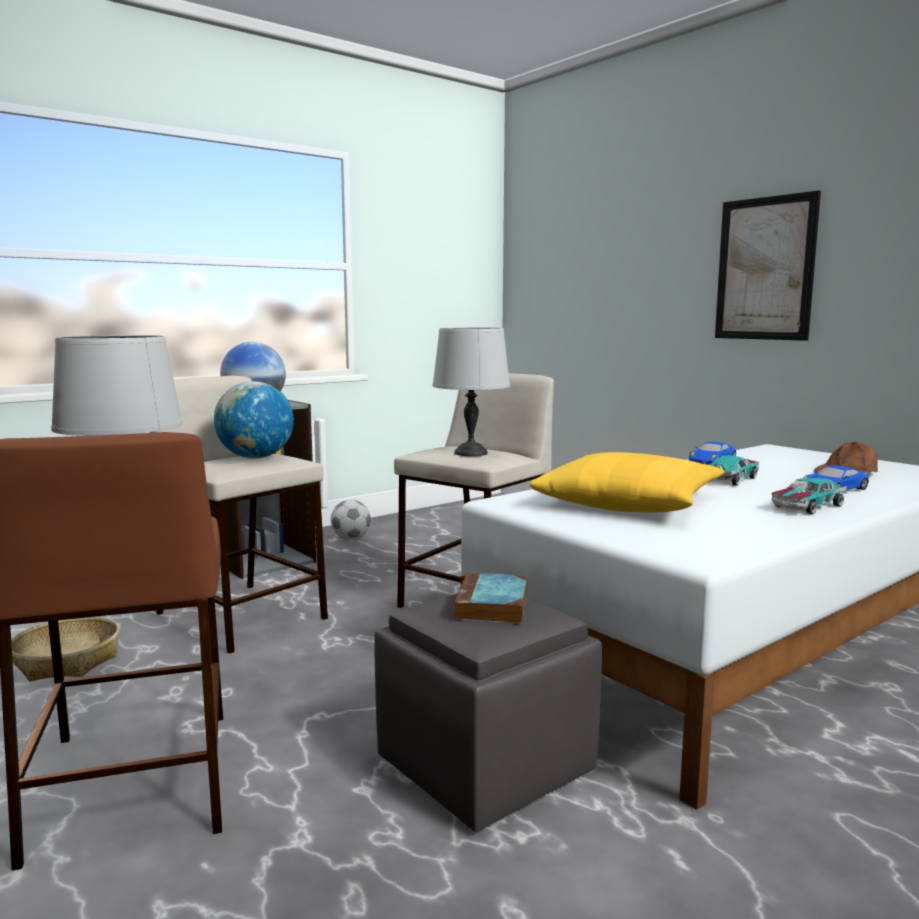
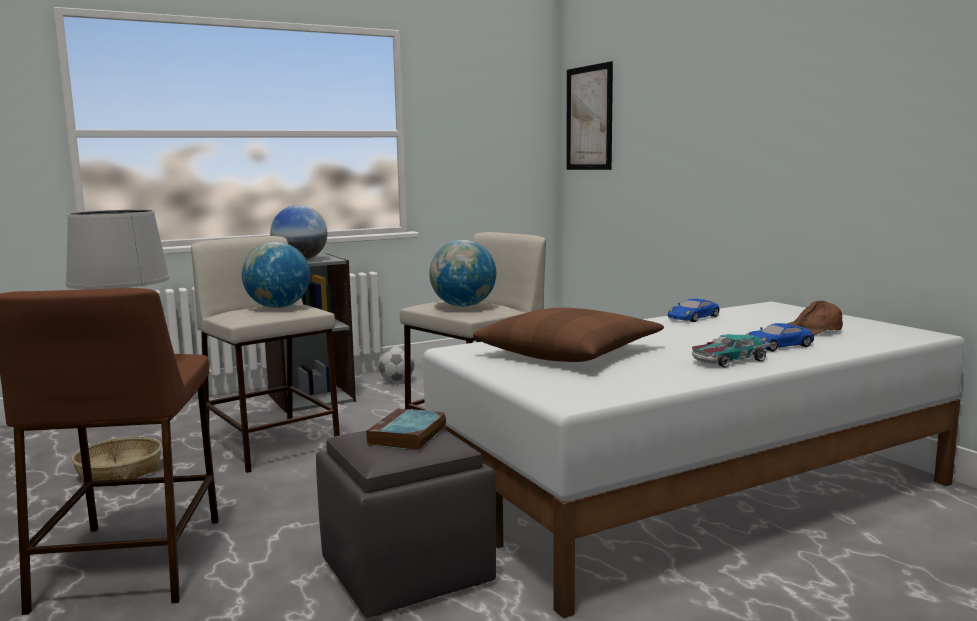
camera: 10 degrees right, 0 degrees up
grey table lamp [433,328,510,456] -> globe [429,240,496,307]
yellow pillow [529,452,724,513] -> brown pillow [473,308,664,362]
toy car [710,455,759,486] -> none
picture [715,190,821,341] -> picture moved to [567,61,613,170]

